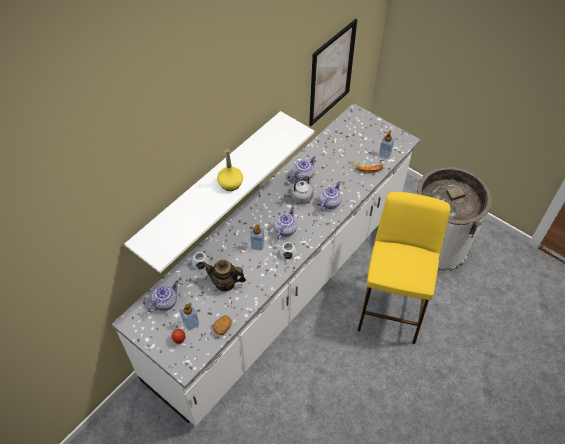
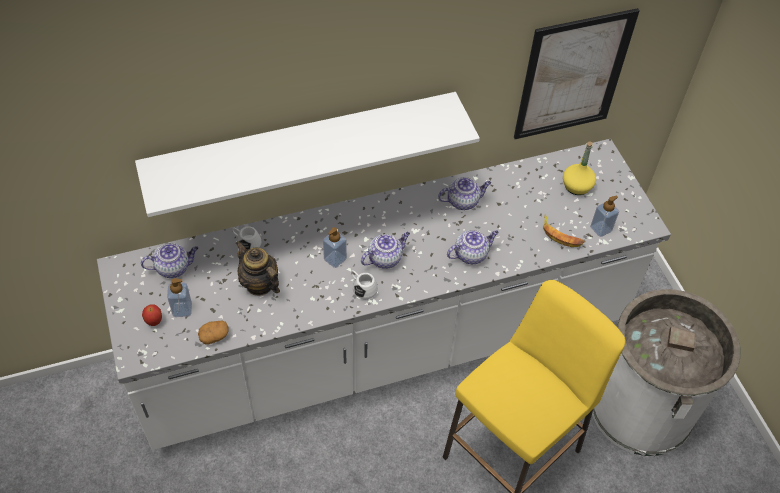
camera: 30 degrees right, 0 degrees up
yellow bottle [217,148,243,191] -> yellow bottle moved to [563,141,596,195]
grey kettle [285,176,314,204] -> none

